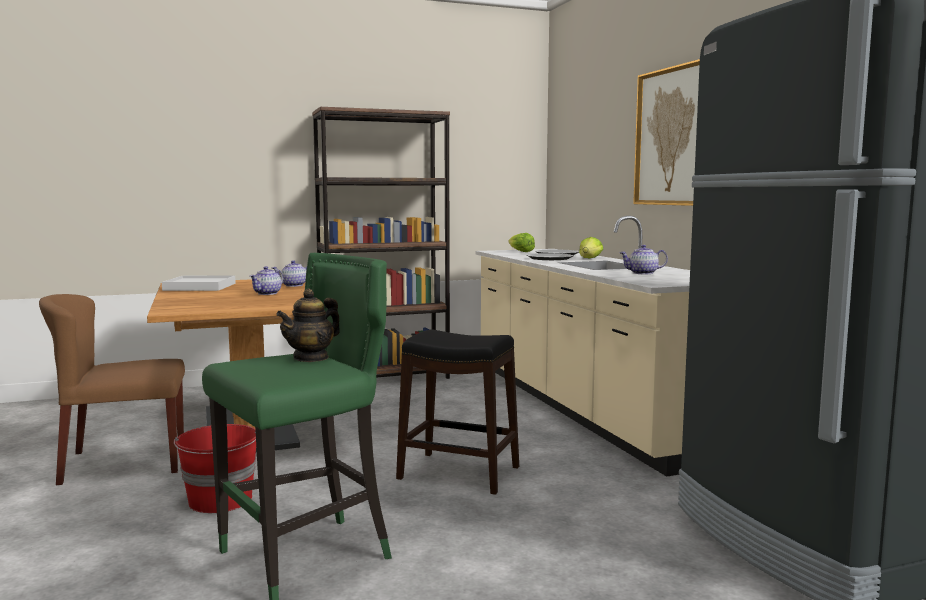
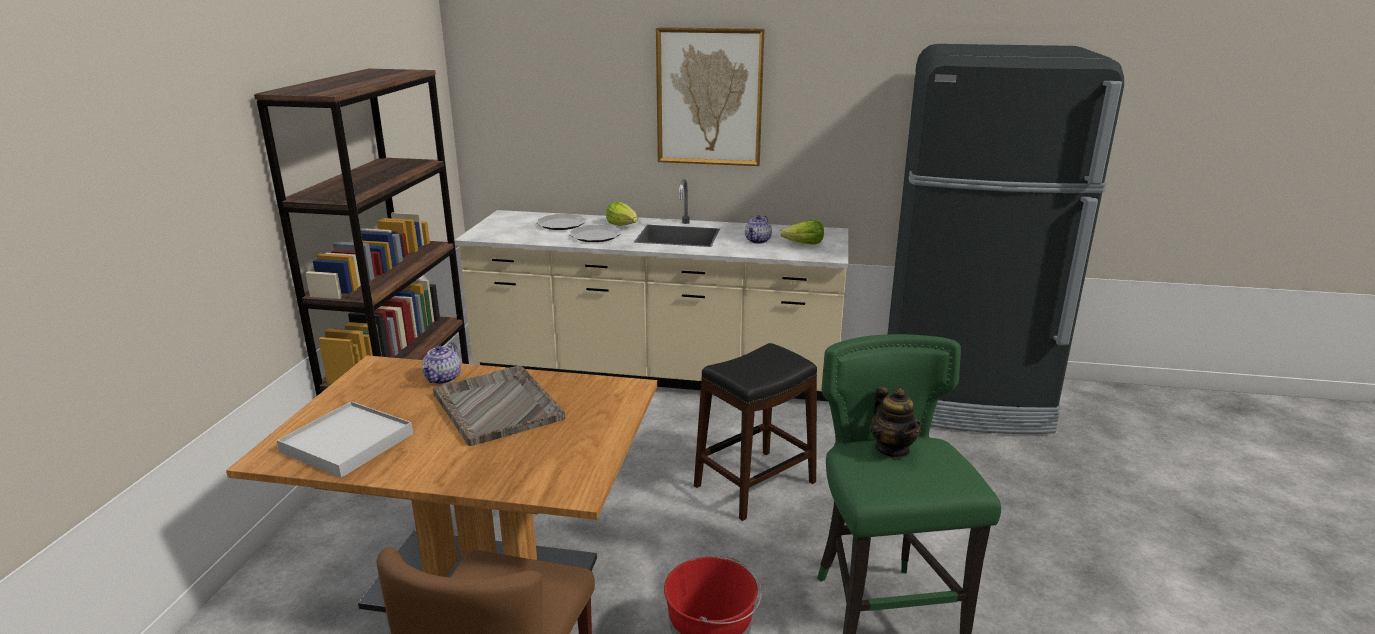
camera: 60 degrees left, 15 degrees up
teapot [250,266,283,295] -> grey tray [433,365,565,446]
lettuce [508,233,535,252] -> lettuce moved to [780,220,824,245]

